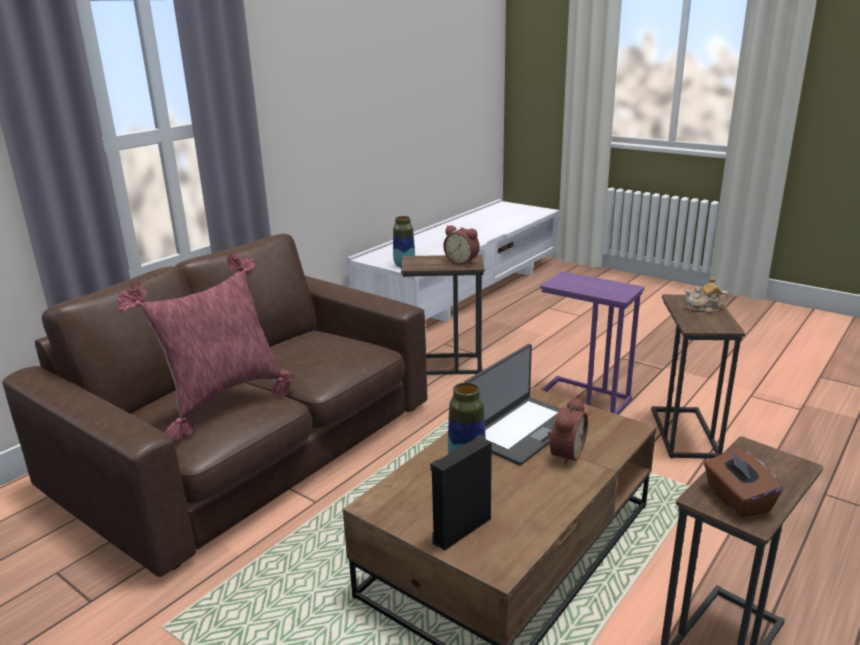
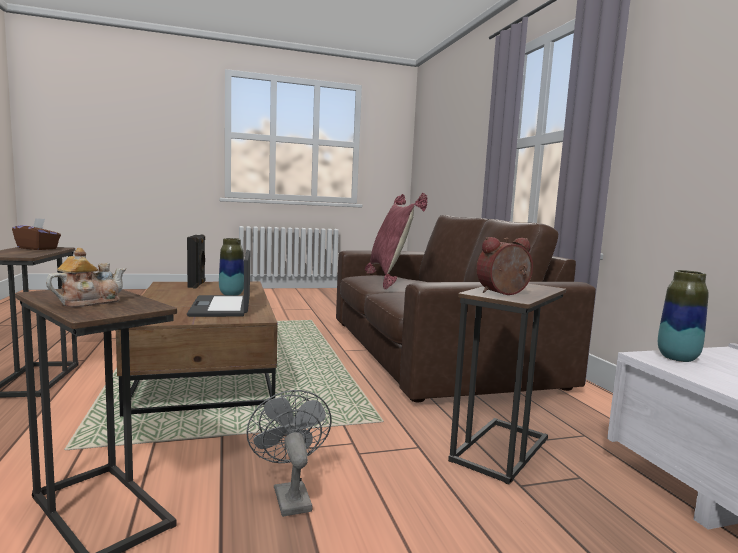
camera: 125 degrees right, 15 degrees down
purple side table [540,271,644,414] -> grey fan [246,390,331,517]
alarm clock [548,397,588,466] -> none

